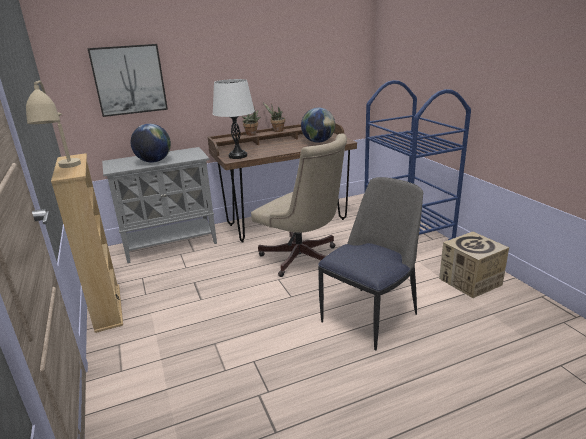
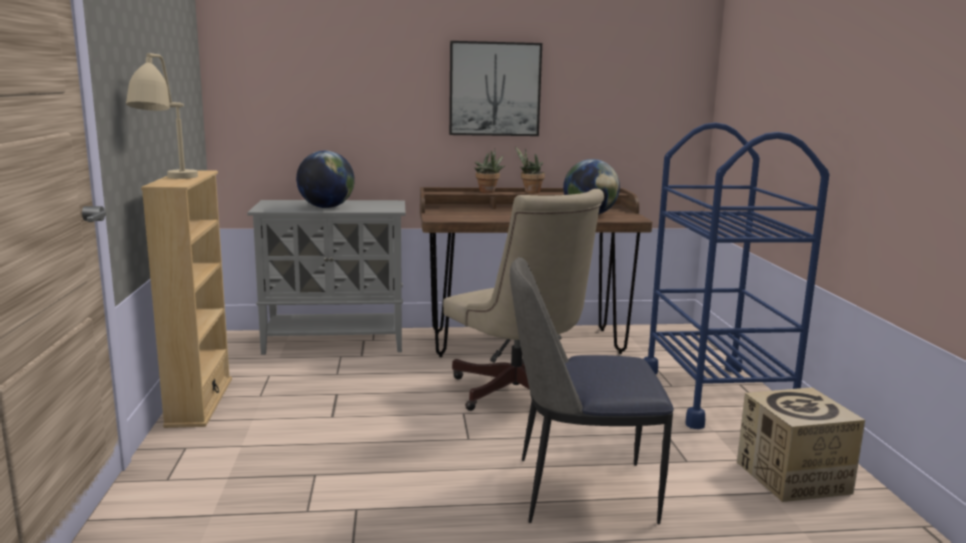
camera: 15 degrees right, 10 degrees down
picture [87,44,168,117] -> picture moved to [449,41,542,136]
white table lamp [213,79,255,159] -> none
chair [318,177,423,351] -> chair turned 150 degrees counterclockwise [510,257,674,524]

